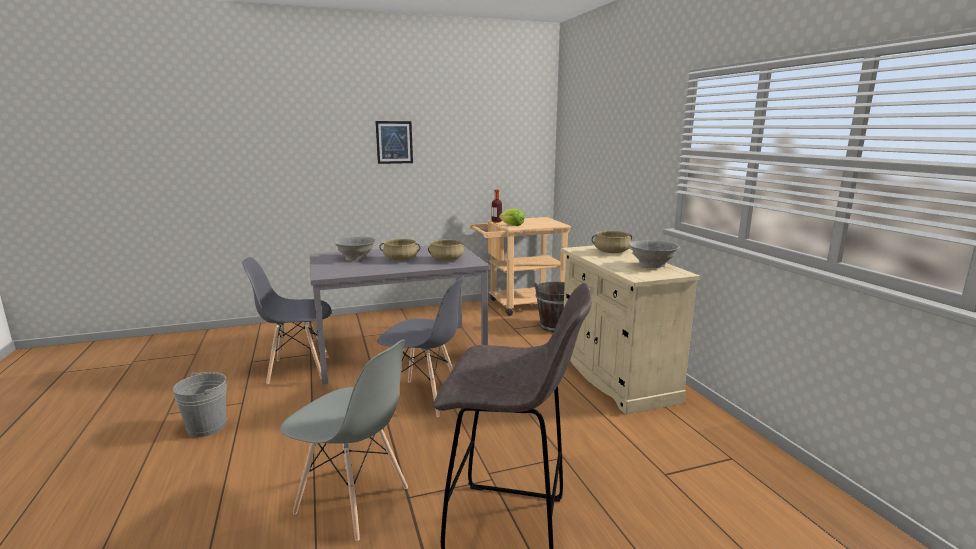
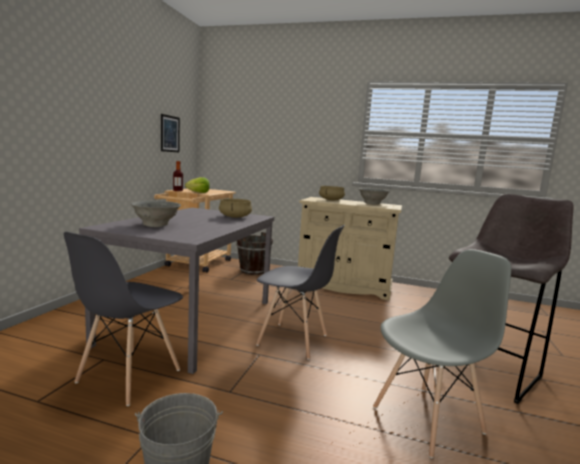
camera: 55 degrees left, 5 degrees down
picture [375,121,413,164] -> picture moved to [161,114,180,152]
grey chair [377,275,465,417] -> grey chair turned 60 degrees clockwise [256,225,345,360]
beige cooking pot [379,239,420,260] -> none

